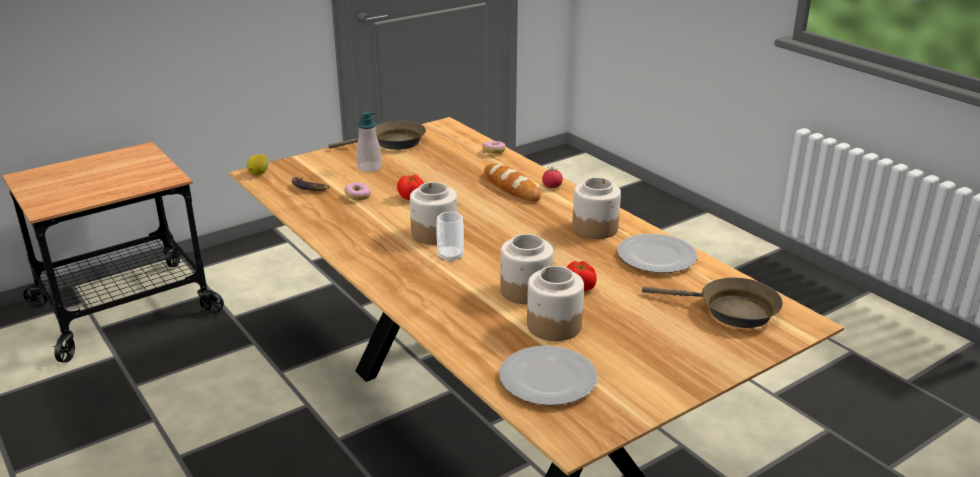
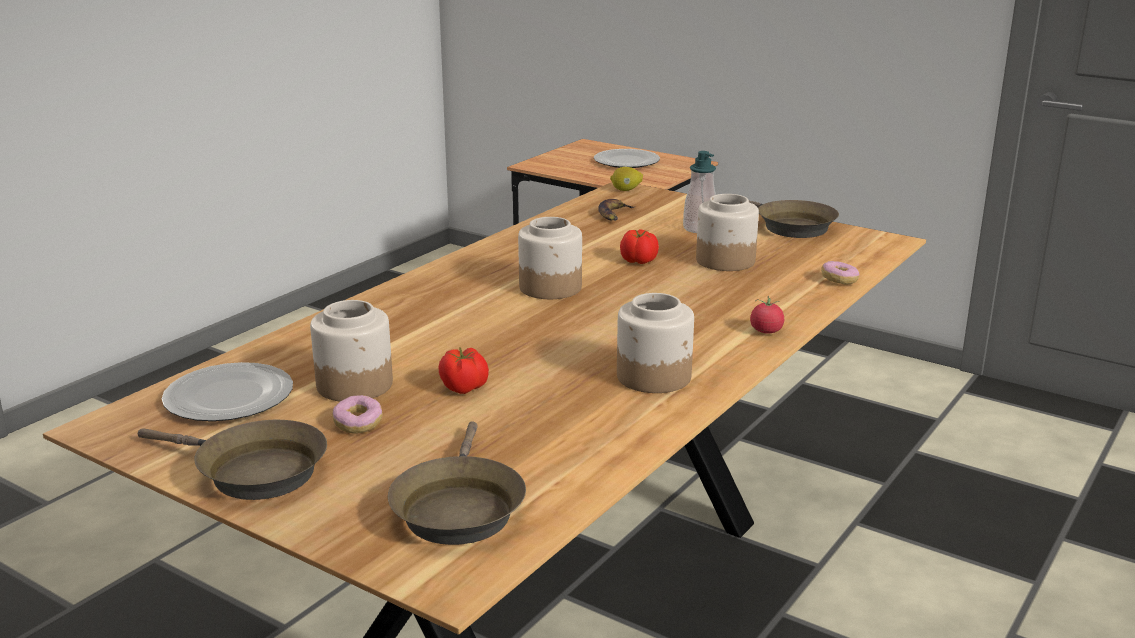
camera: 70 degrees right, 5 degrees down
donut [344,182,371,200] -> donut moved to [332,395,383,434]
cup [436,212,464,262] -> none
bread [484,164,541,201] -> none
jar [500,234,553,304] -> jar moved to [696,194,759,271]
plate [617,234,697,273] -> plate moved to [594,149,660,168]
none -> brown frying pan [138,420,327,500]

